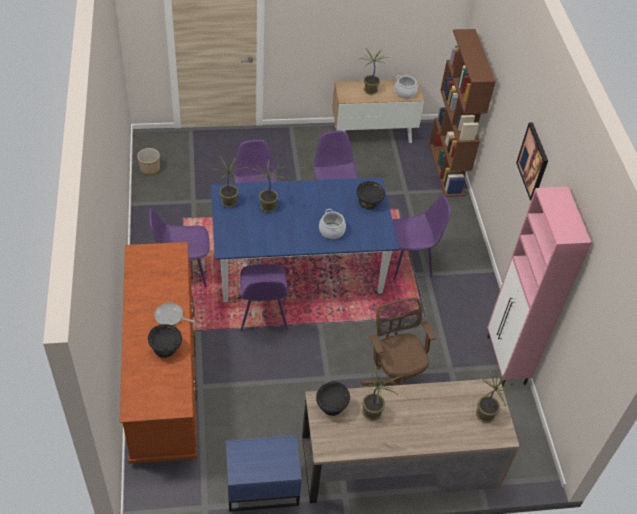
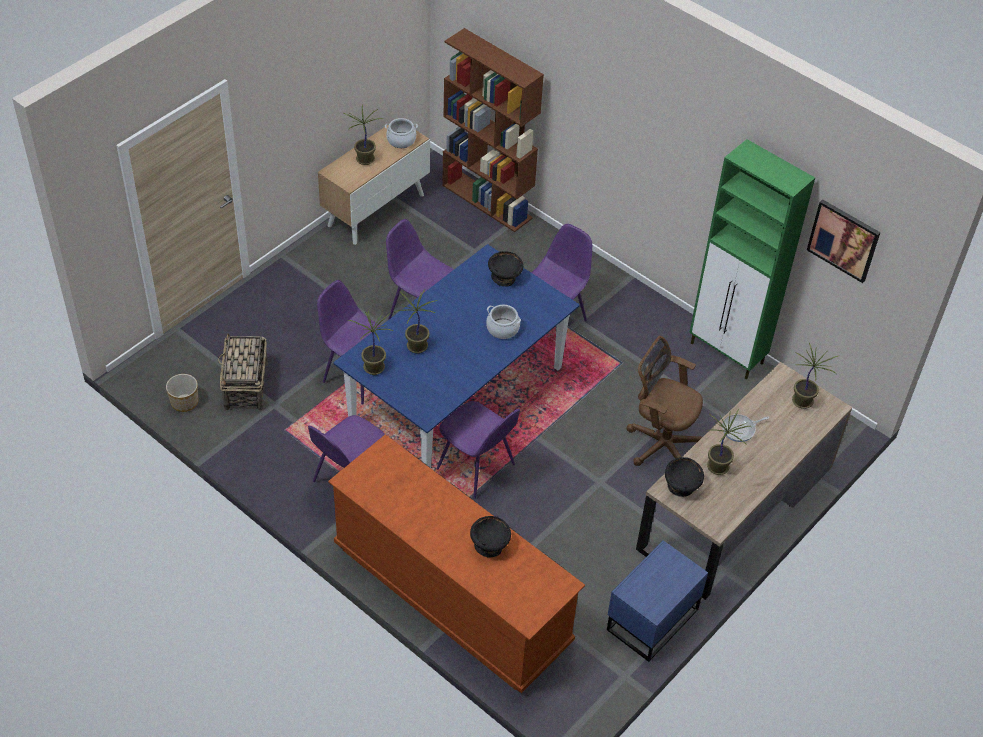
camera: 40 degrees left, 0 degrees up
frying pan [154,303,195,326] -> frying pan moved to [722,414,769,442]
pink cabinet [487,187,592,386] -> green cabinet [689,139,815,380]
picture [516,122,548,201] -> picture moved to [807,199,881,283]
none -> basket [218,334,268,410]

